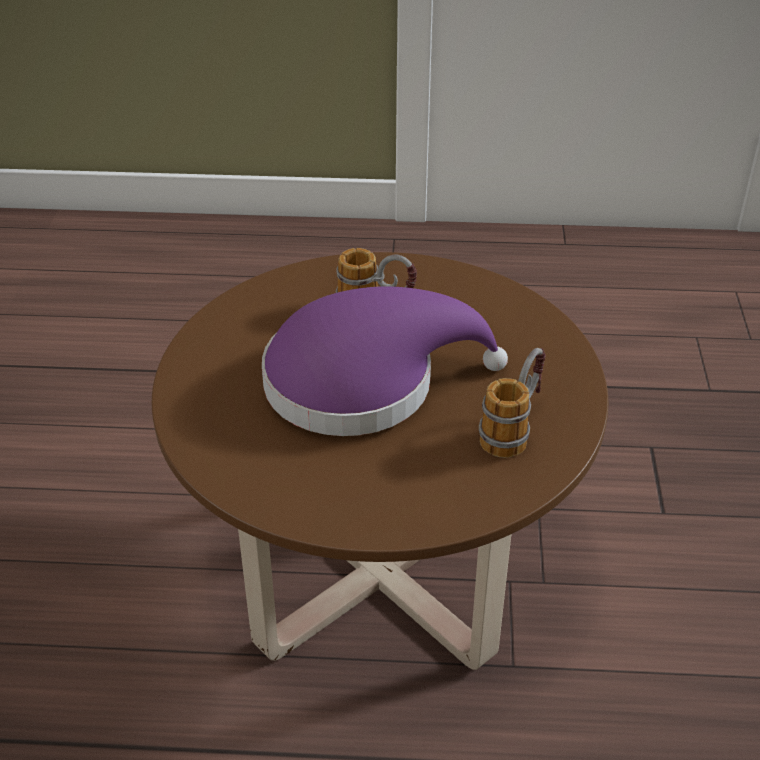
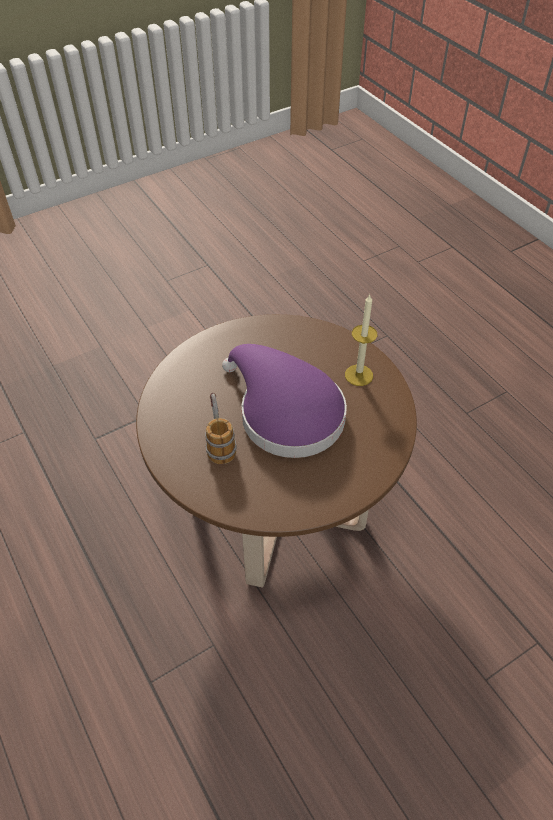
camera: 125 degrees left, 10 degrees up
mug [479,348,546,458] -> none
none -> candle [345,295,377,386]

